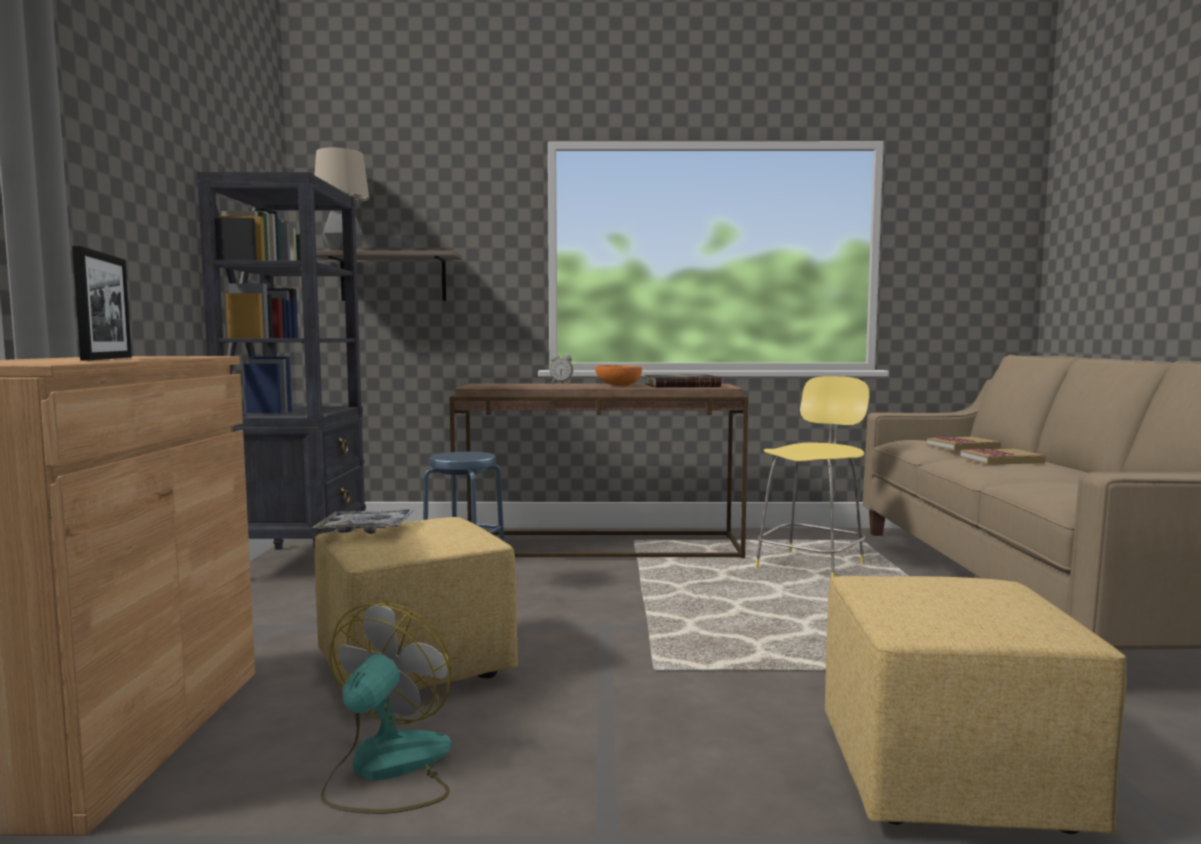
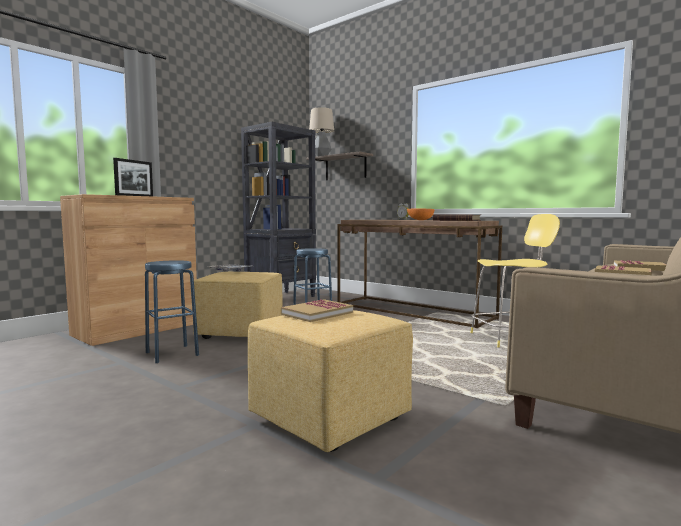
camera: 40 degrees right, 0 degrees up
fan [321,603,452,814] -> blue stool [145,260,199,363]
none -> book [281,299,353,322]

